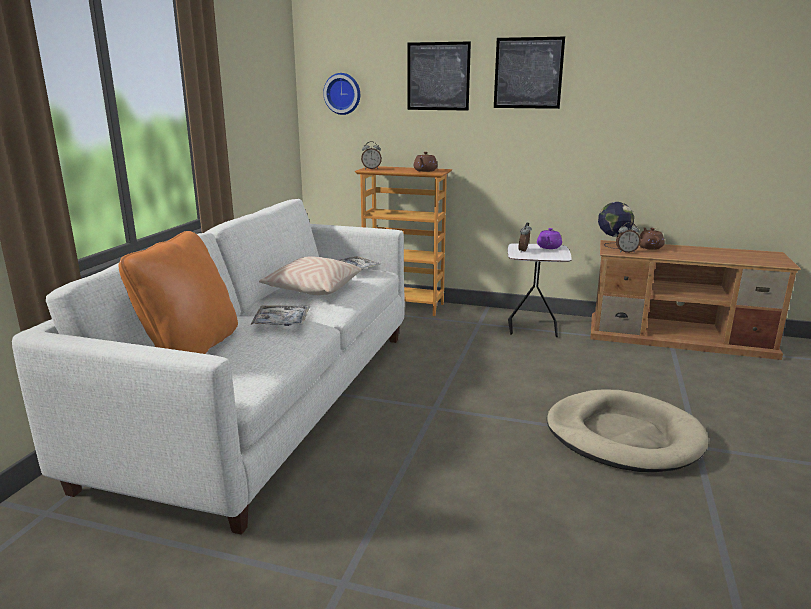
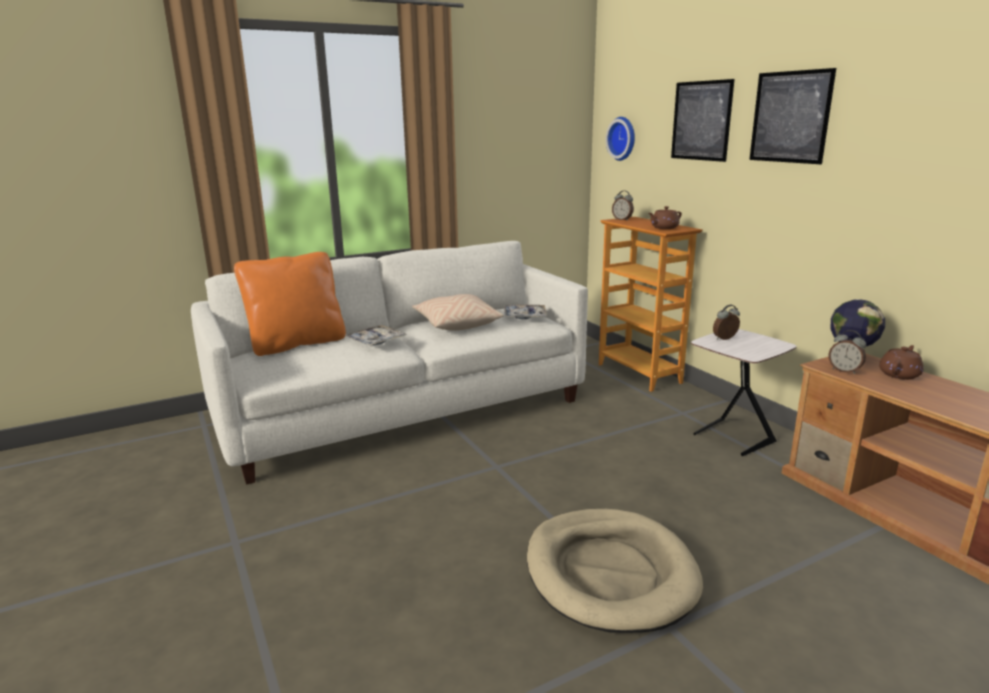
camera: 45 degrees right, 0 degrees up
purple teapot [537,228,562,249] -> none

